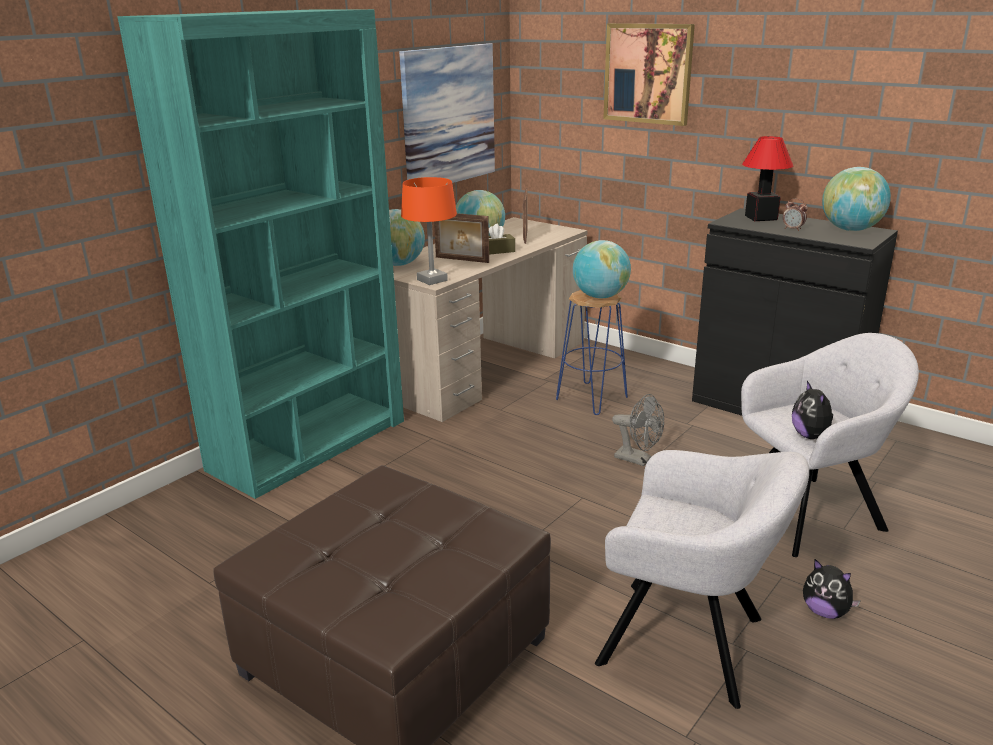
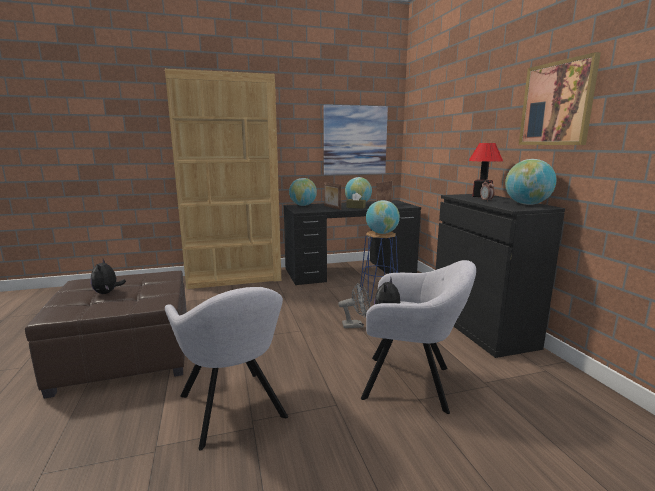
camera: 35 degrees right, 10 degrees down
turquoise bookcase [117,9,404,499] -> brown bookcase [165,69,281,289]
beige desk [393,217,587,422] -> black desk [284,200,421,285]
orange table lamp [401,177,457,285] -> none
picture [603,23,695,126] -> picture moved to [519,52,601,145]
grey fan [612,394,664,466] -> grey fan turned 75 degrees counterclockwise [338,283,370,328]
plush toy [803,559,860,619] -> plush toy moved to [91,259,126,294]

